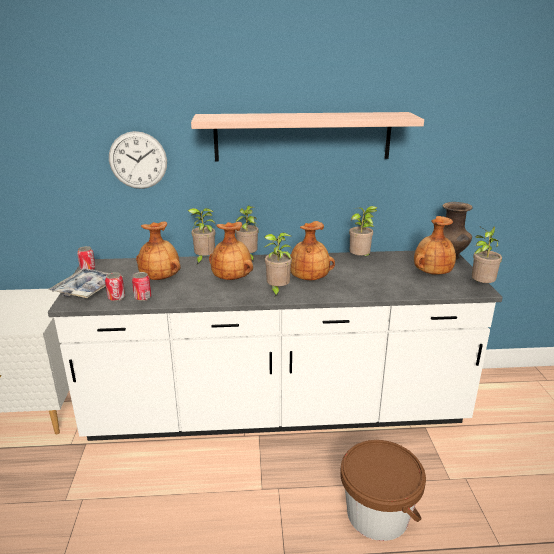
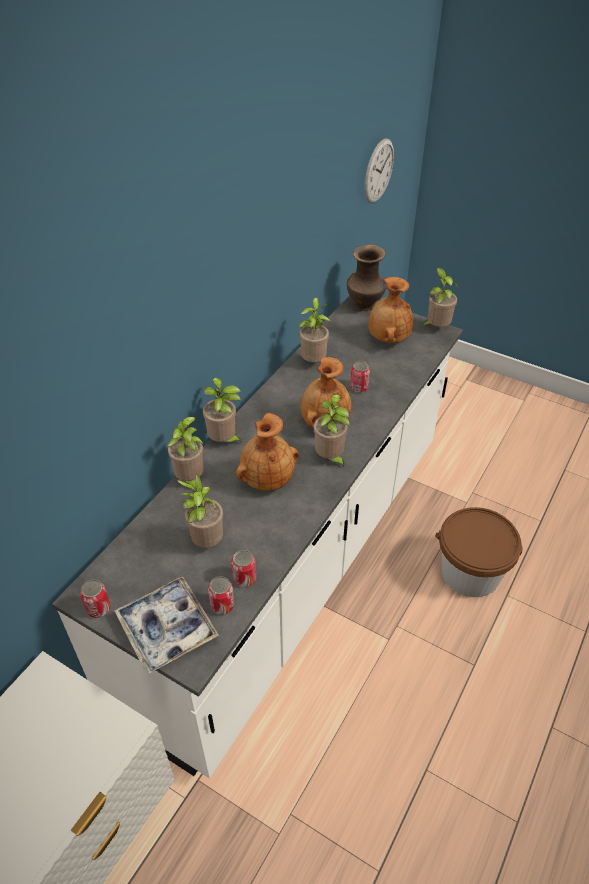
camera: 55 degrees left, 20 degrees up
wall clock [109,131,167,189] -> wall clock moved to [365,138,394,203]
brown vase [136,222,181,280] -> potted plant [177,473,223,548]
shelf [191,112,424,161] -> none
none -> can [350,361,370,393]

